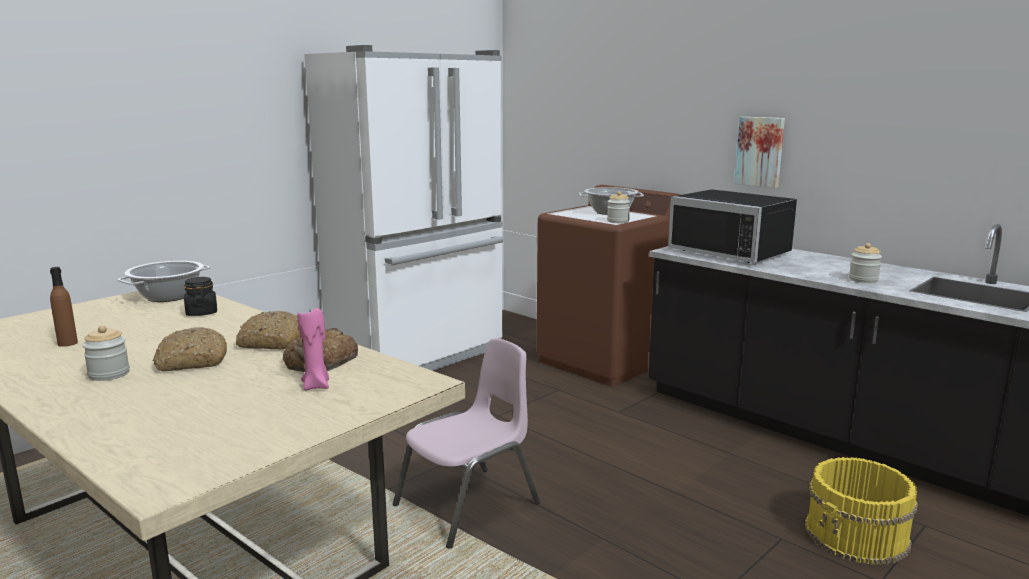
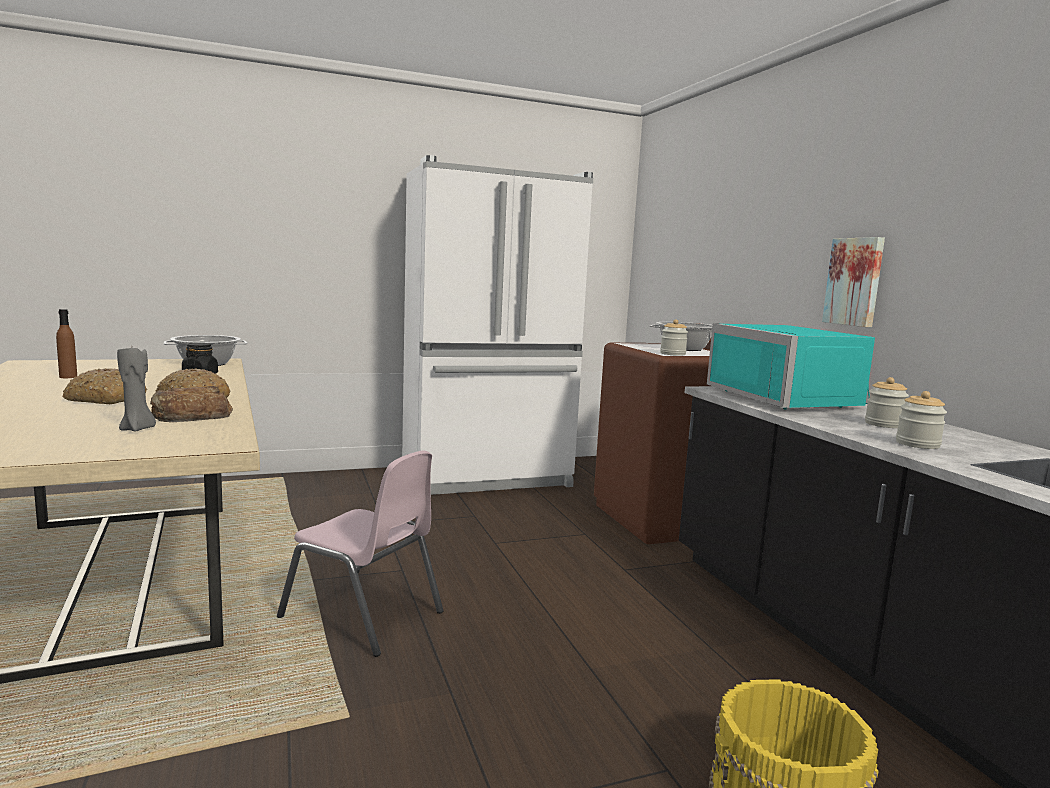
camera: 25 degrees right, 5 degrees down
jar [82,325,130,381] -> jar moved to [865,377,909,428]
pink candle [297,308,329,390] -> grey candle [117,348,156,432]
pink chair [393,338,540,549] -> pink chair turned 45 degrees clockwise [277,451,444,657]
black microwave [668,189,797,263] -> turquoise microwave [707,323,875,409]

